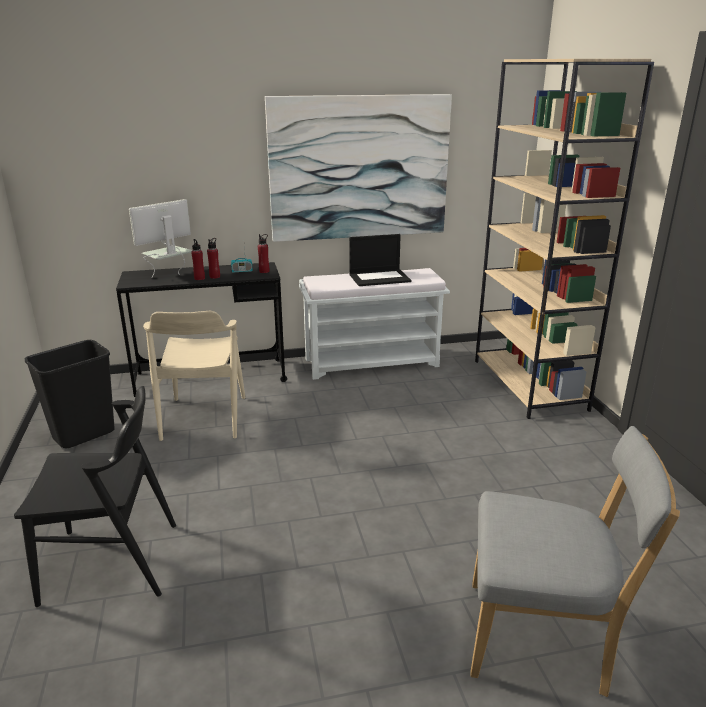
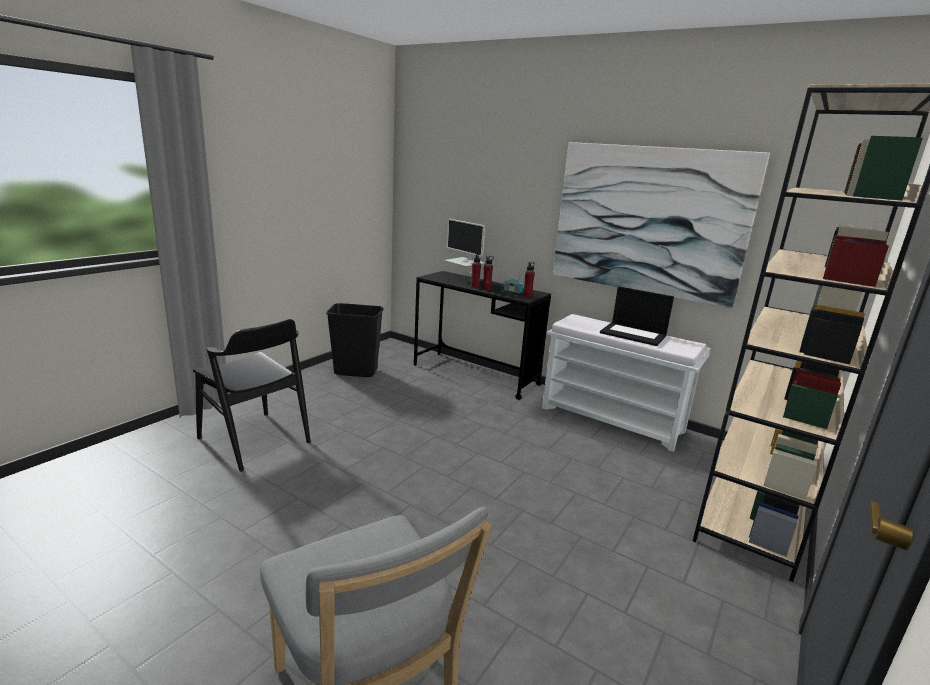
camera: 45 degrees right, 5 degrees down
monitor [129,199,192,278] -> monitor turned 135 degrees counterclockwise [445,219,485,275]
beige chair [143,311,245,441] -> none

